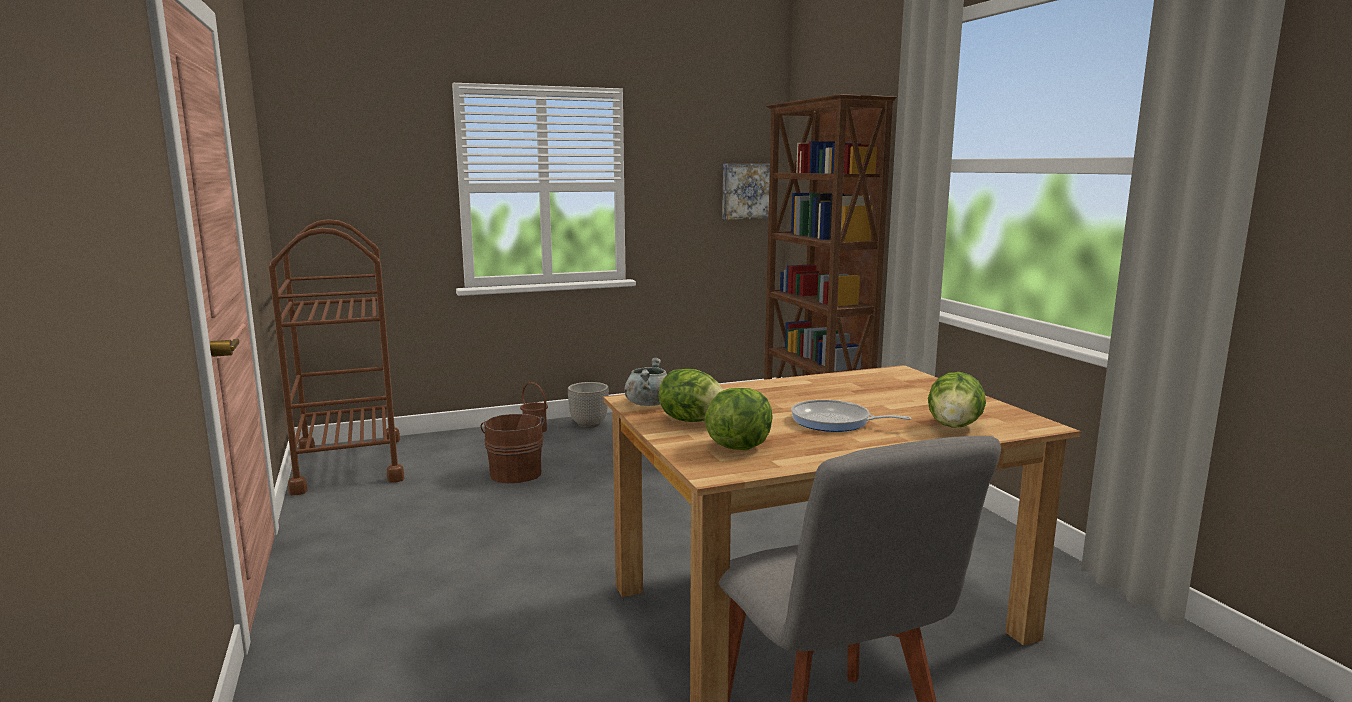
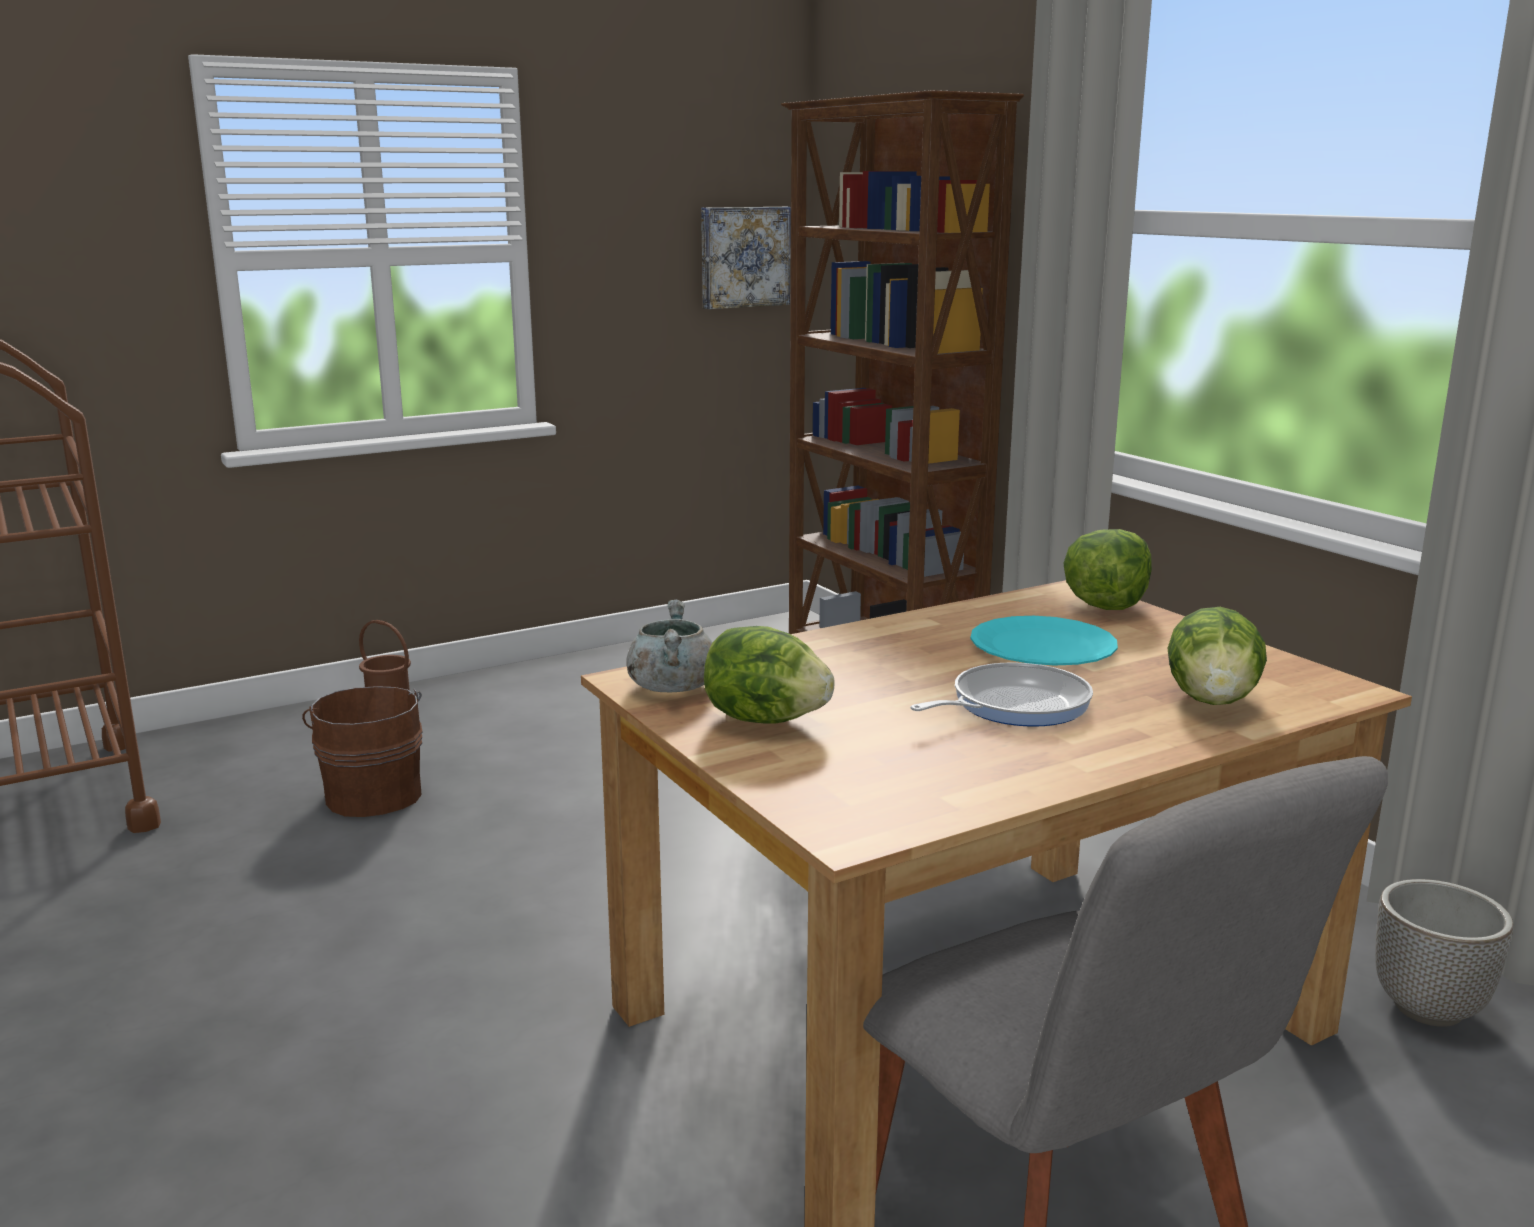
camera: 10 degrees left, 5 degrees up
planter [568,382,609,428] -> planter moved to [1375,879,1514,1027]
lettuce [705,388,773,450] -> lettuce moved to [1063,529,1152,610]
frying pan [791,400,911,432] -> frying pan turned 135 degrees clockwise [910,662,1093,727]
none -> turquoise plate [971,616,1118,666]

